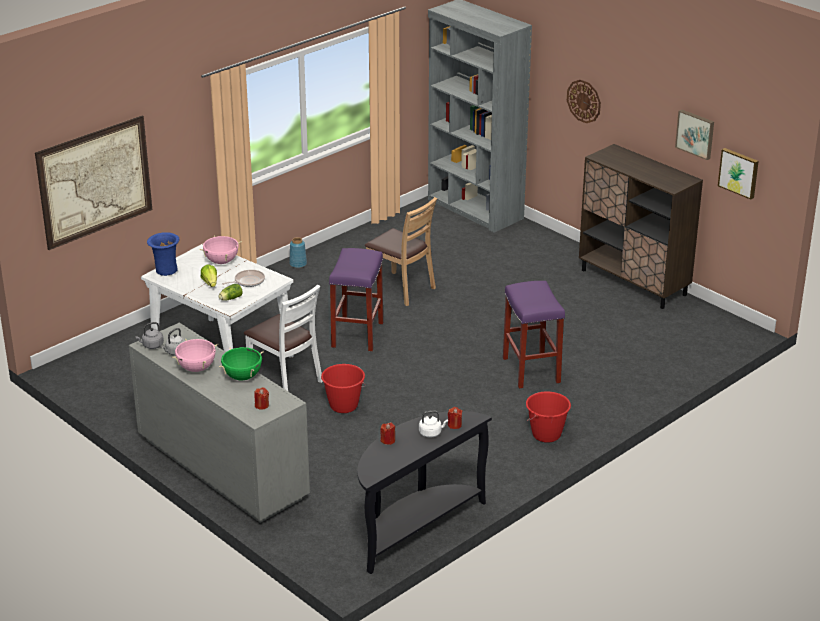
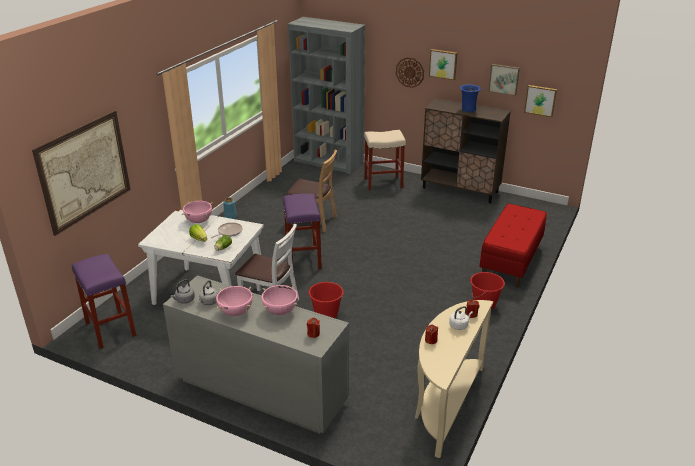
camera: 20 degrees left, 0 degrees up
blue vase [147,232,179,276] -> blue vase moved to [460,84,481,112]
green cooking pot [219,347,264,380] -> pink cooking pot [261,285,298,315]
black console table [357,411,492,574] -> beige console table [415,300,493,458]
purple stool [503,281,565,389] -> purple stool moved to [72,254,136,349]
none -> beige stool [364,130,406,191]
none -> picture [429,49,457,80]
none -> red bench [479,204,547,287]

